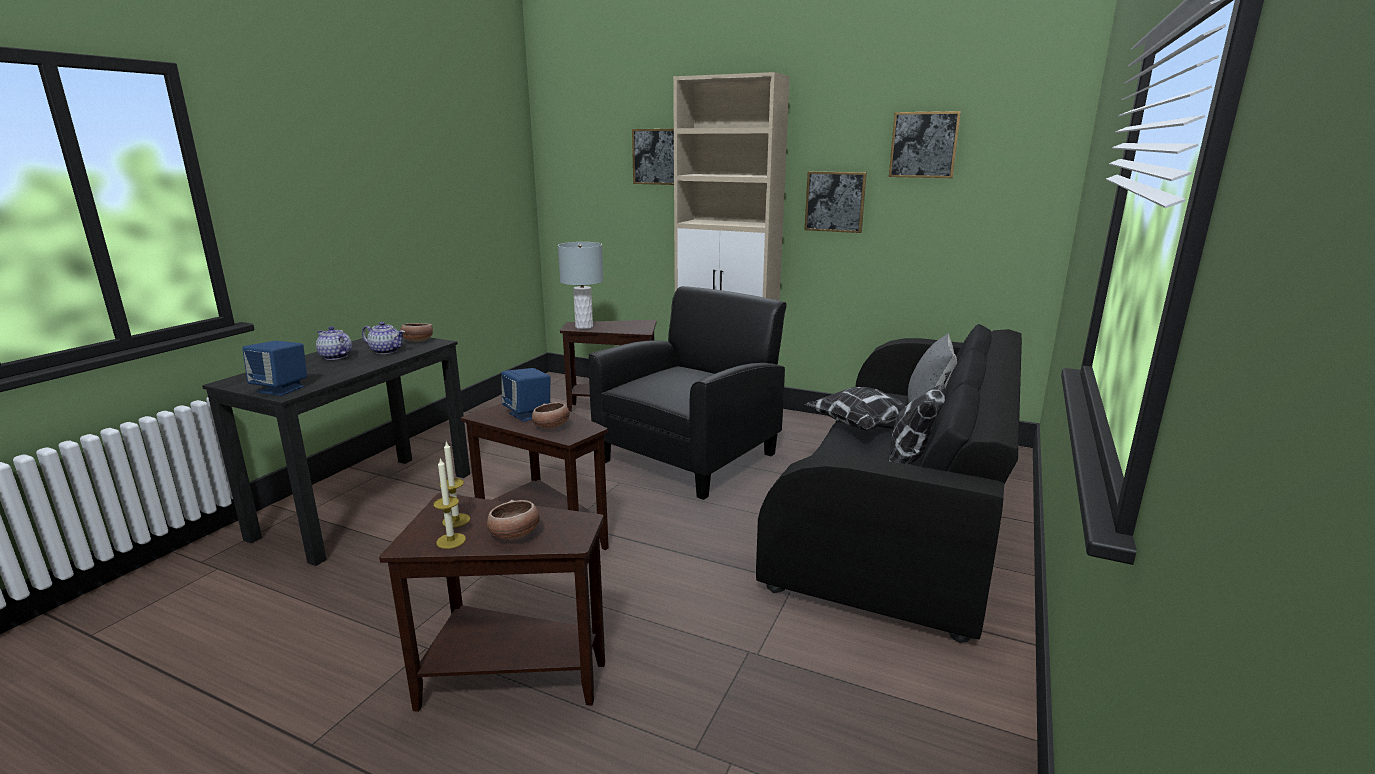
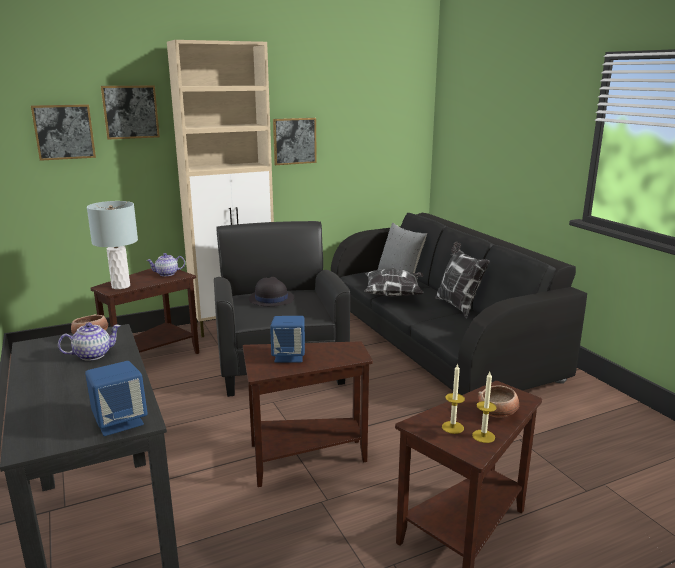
camera: 50 degrees left, 0 degrees up
teapot [316,326,352,360] -> teapot moved to [146,253,185,276]
bowl [532,402,570,429] -> none
picture [889,111,961,178] -> picture moved to [31,104,96,161]
none -> black hat [249,277,294,306]

